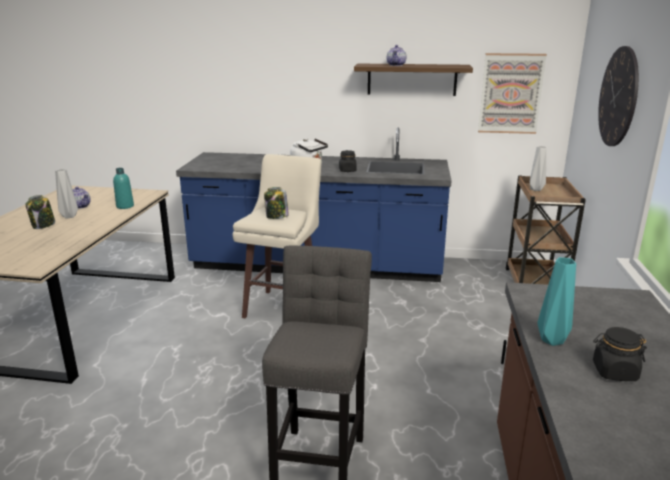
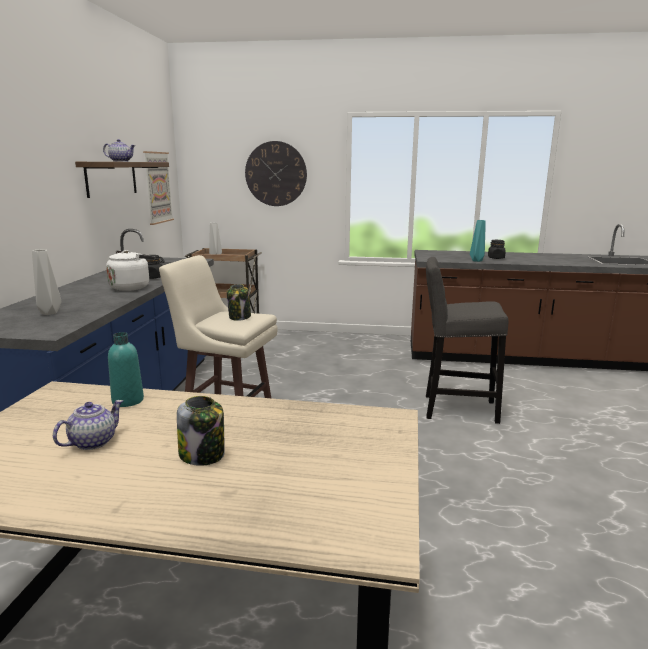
camera: 90 degrees left, 5 degrees down
grey vase [55,169,78,219] -> grey vase moved to [32,249,62,315]

